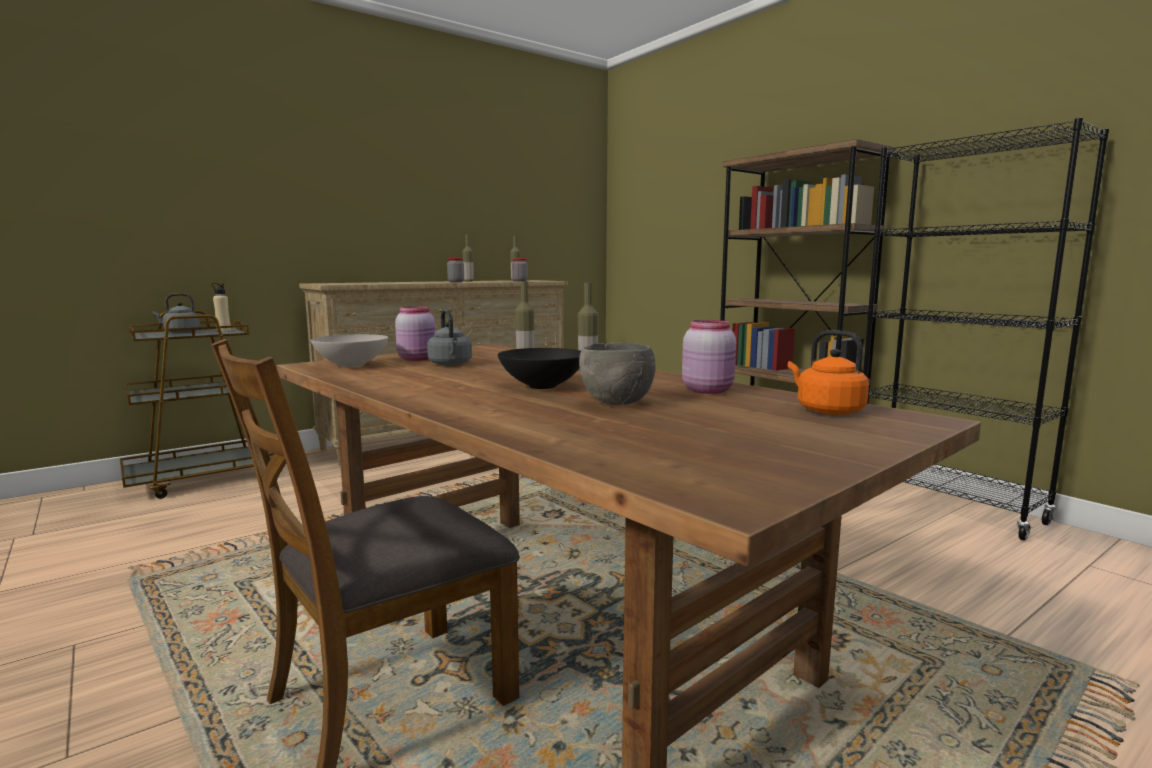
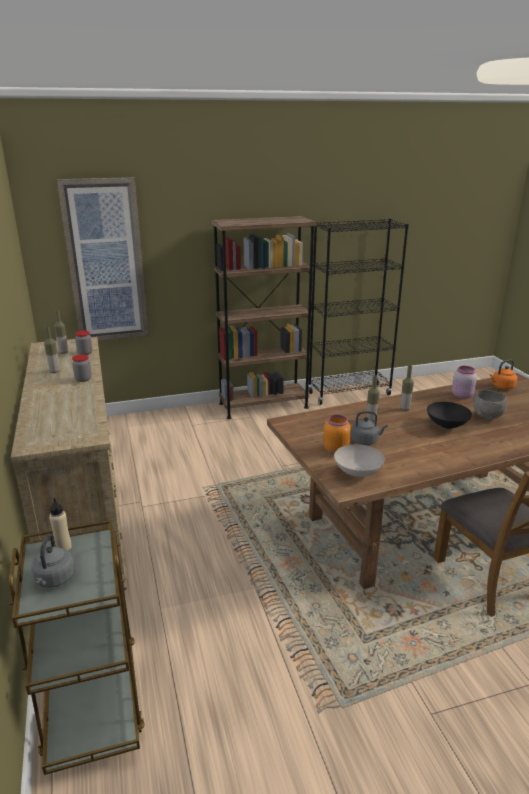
camera: 70 degrees left, 15 degrees up
pink jar [395,306,435,361] -> orange jar [323,415,351,454]
none -> picture [57,177,149,341]

